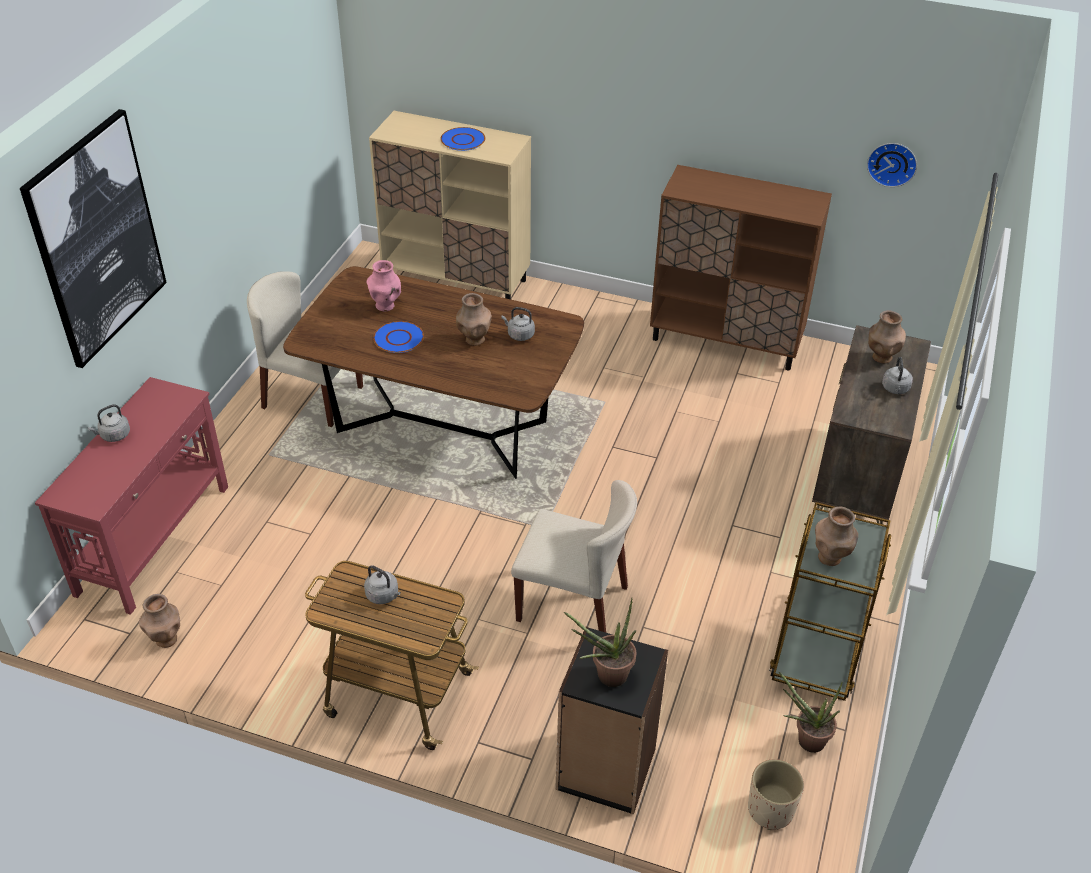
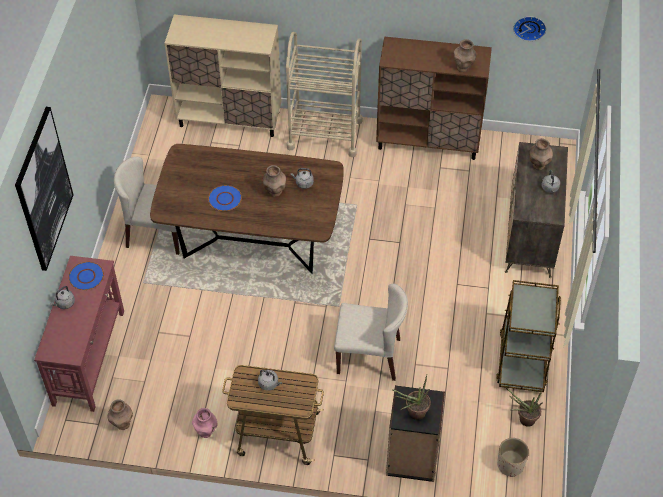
camera: 10 degrees left, 10 degrees up
pink vase [367,260,401,312] -> pink vase moved to [192,408,217,438]
blue plate [441,127,486,151] -> blue plate moved to [68,262,104,290]
brown vase [815,507,858,566] -> brown vase moved to [454,39,476,72]
none -> beige cart [286,32,363,157]

